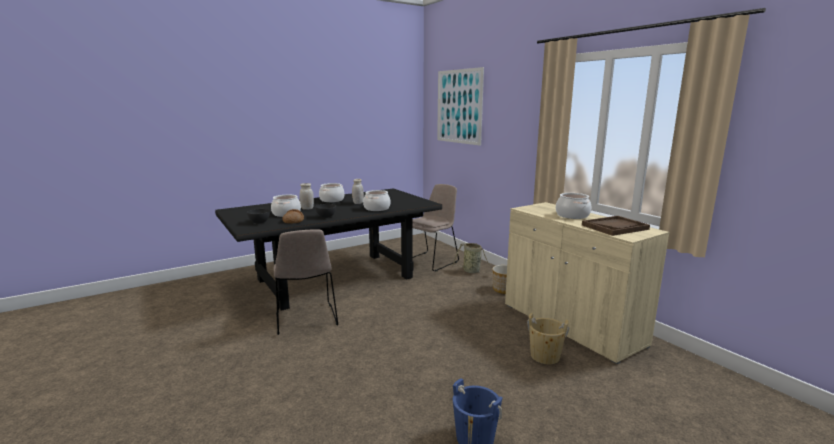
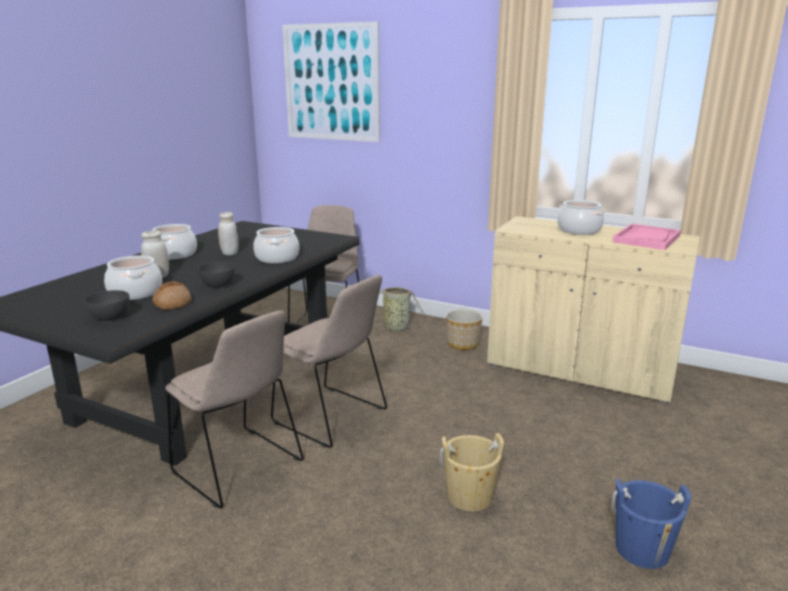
camera: 30 degrees left, 5 degrees up
beige bucket [527,313,569,364] -> beige bucket moved to [440,433,504,511]
brown tray [582,216,650,236] -> pink tray [613,223,681,250]
none -> beige chair [271,275,387,448]

